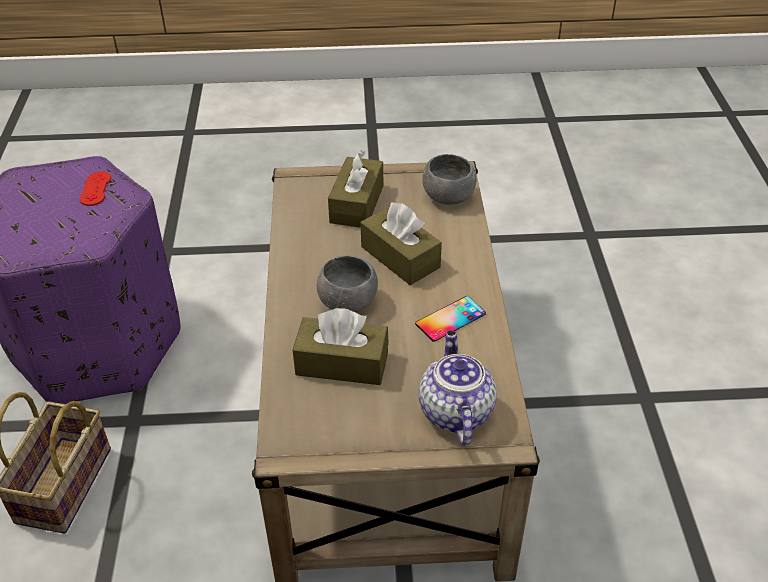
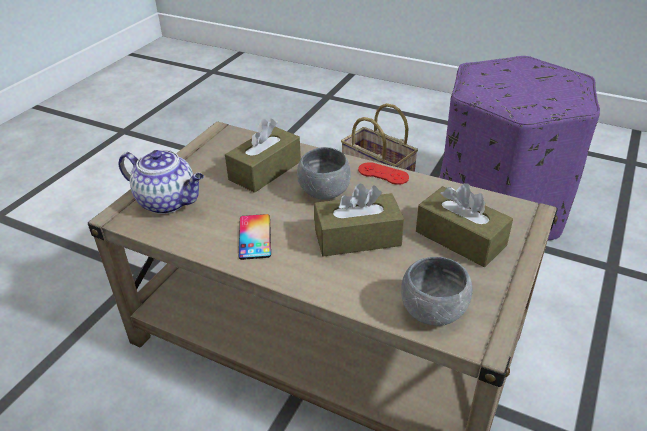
camera: 120 degrees right, 5 degrees down
red game controller [80,171,111,206] -> red game controller moved to [358,162,409,185]

